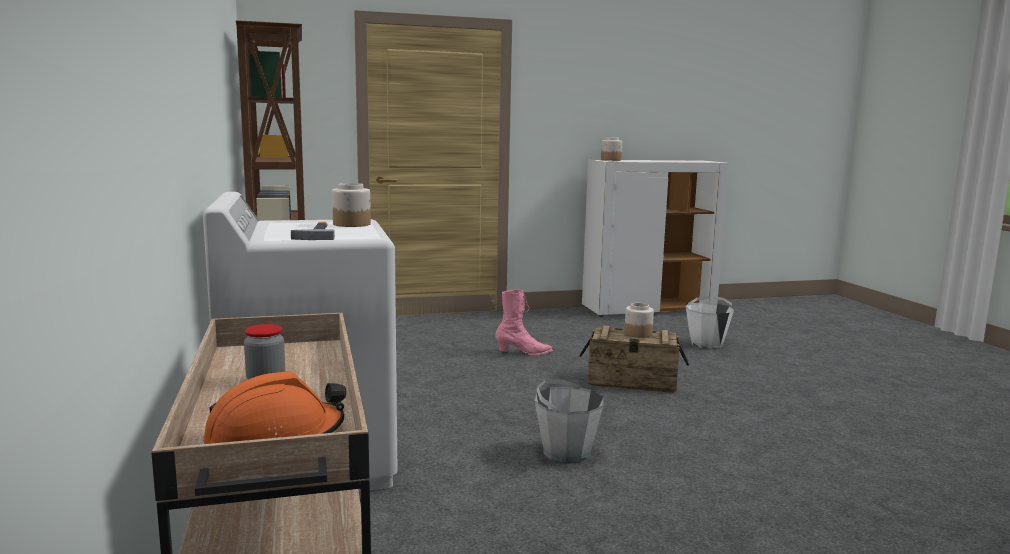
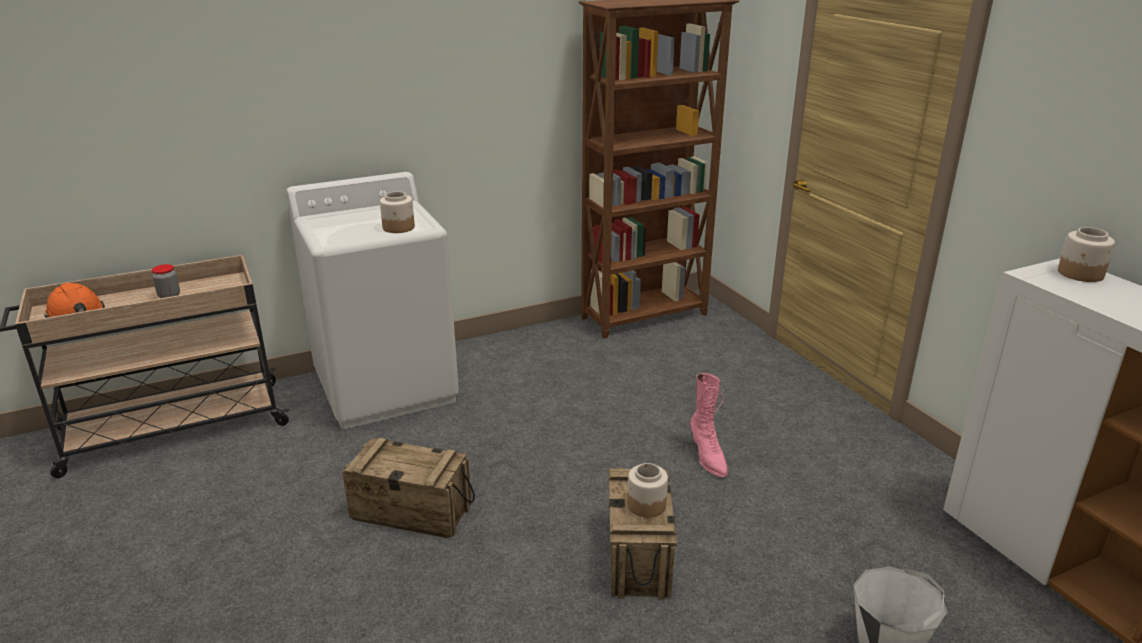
camera: 80 degrees right, 15 degrees up
hammer [291,222,335,240] -> none
grey bucket [534,379,604,463] -> crate [342,438,475,539]

